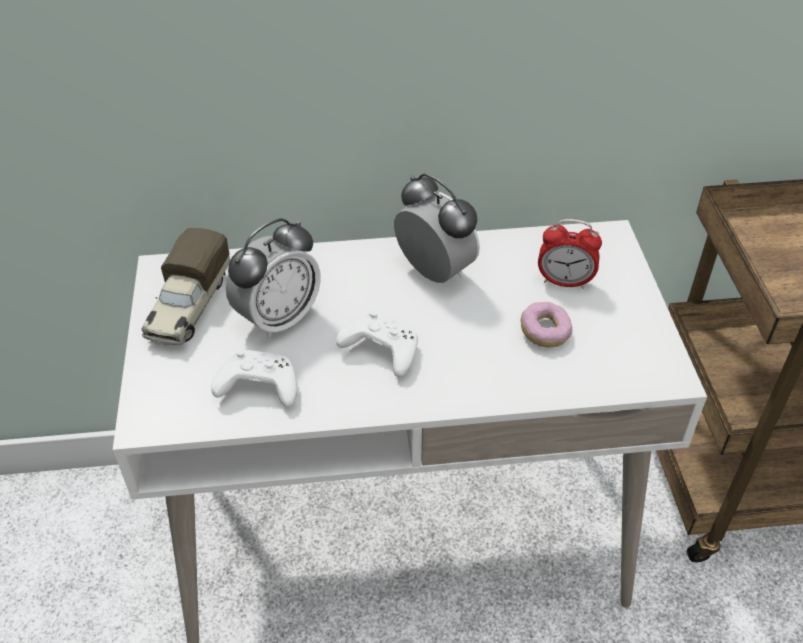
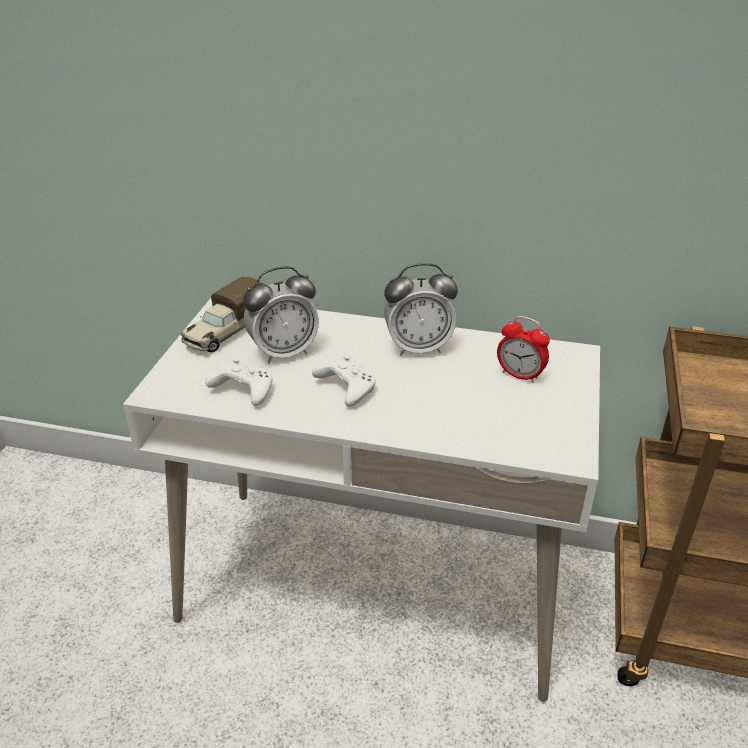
camera: 20 degrees right, 10 degrees down
alarm clock [394,173,480,283] -> alarm clock turned 105 degrees clockwise [384,263,458,356]
donut [521,302,572,348] -> none

